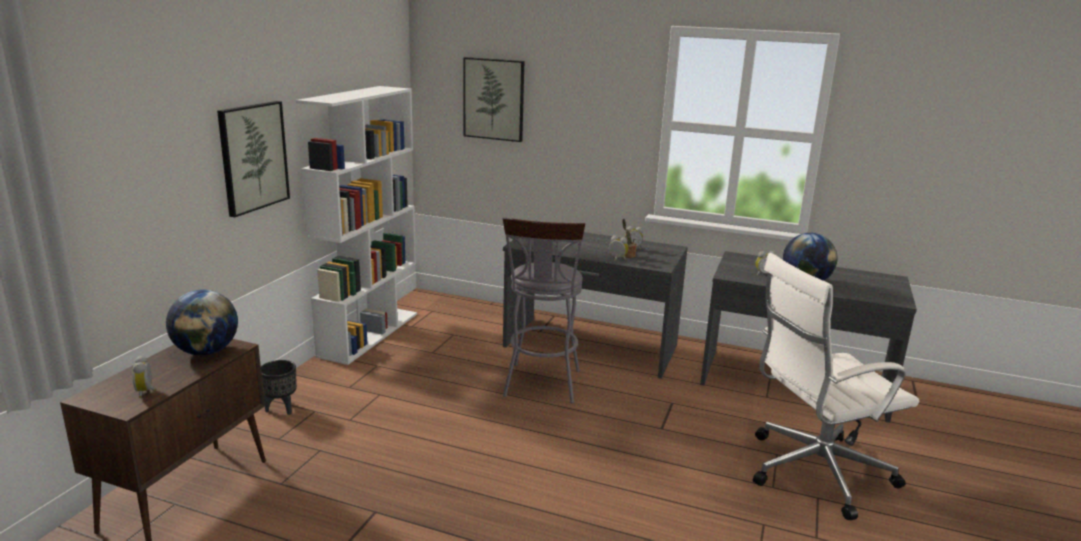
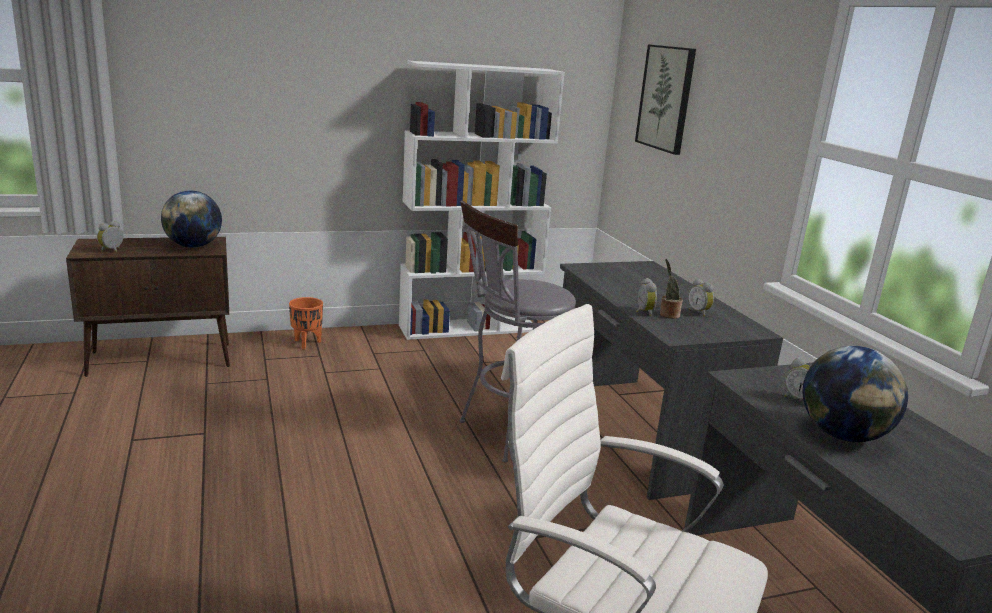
camera: 50 degrees right, 0 degrees up
picture [217,101,290,217] -> none
black planter [261,360,297,415] -> orange planter [289,297,323,349]

